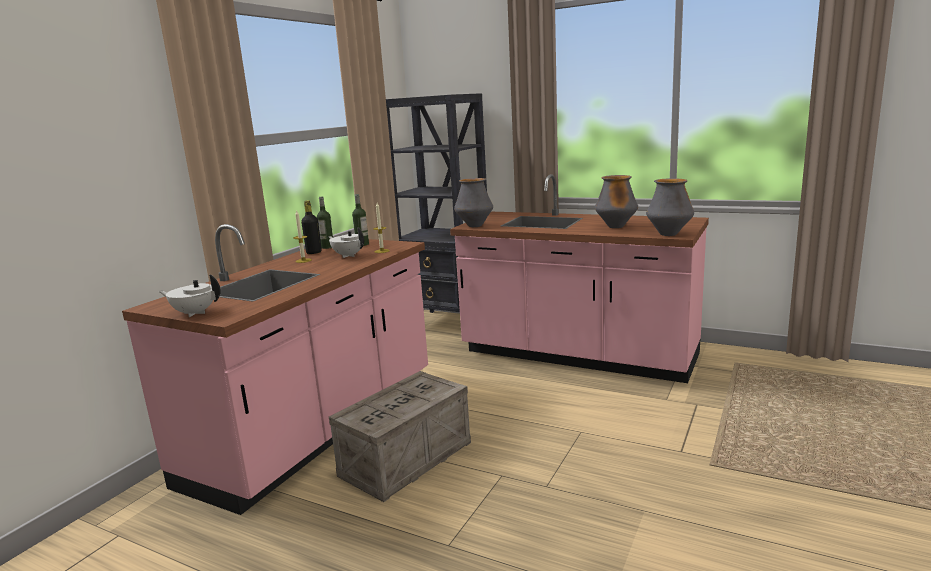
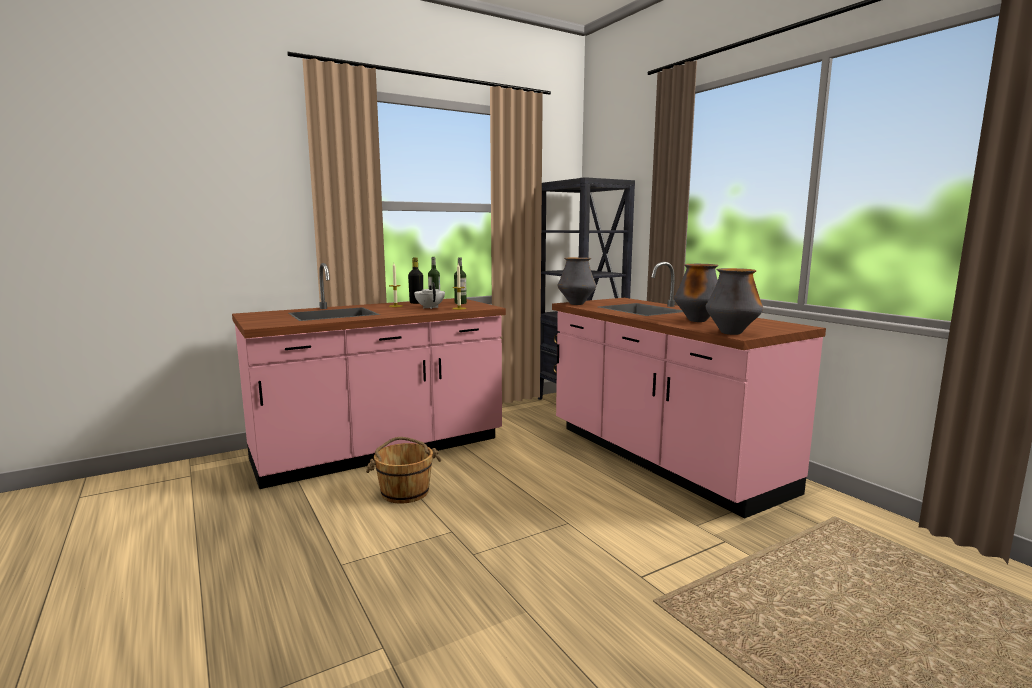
camera: 30 degrees right, 5 degrees down
white teapot [158,274,221,317] -> none
crate [329,371,471,502] -> brown bucket [366,437,441,503]

